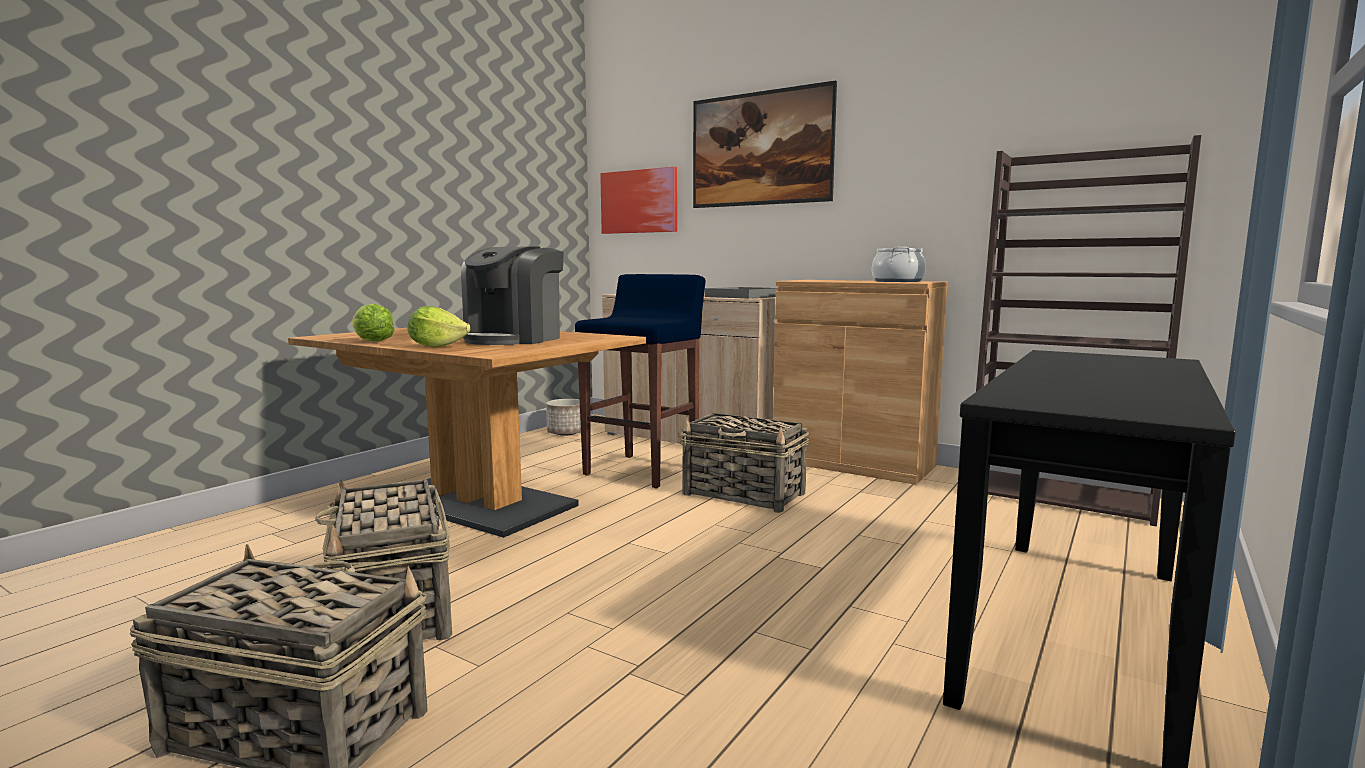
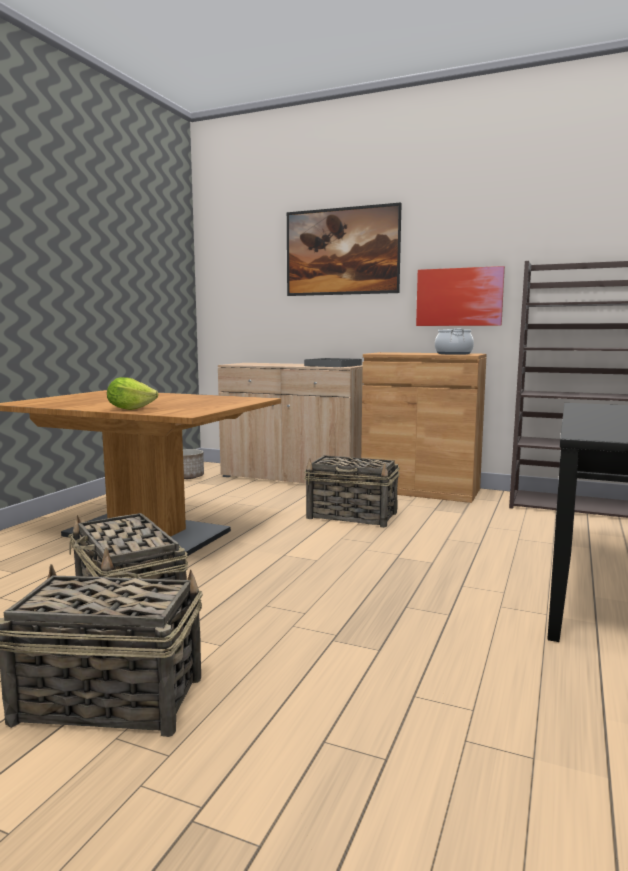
camera: 10 degrees left, 0 degrees up
lettuce [352,304,395,341] -> none
coffee machine [461,246,564,345] -> none
blue stool [575,274,706,488] -> none
picture [600,167,677,234] -> picture moved to [416,266,505,326]

